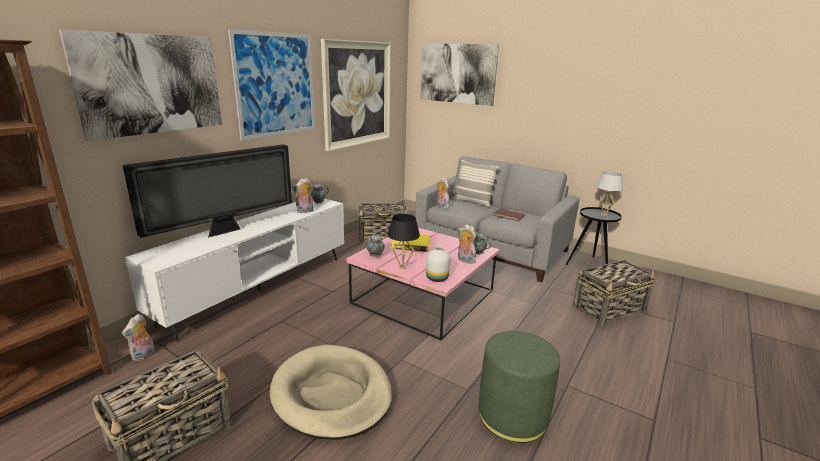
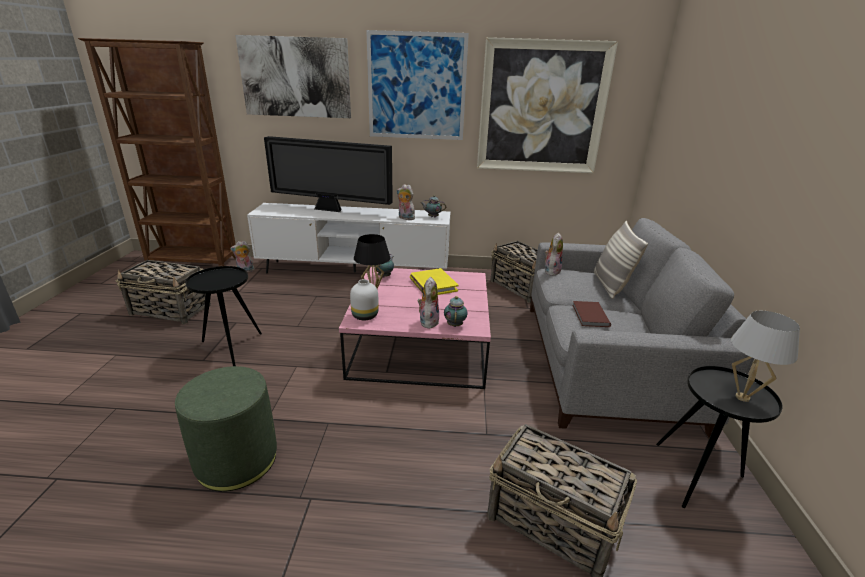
camera: 60 degrees right, 5 degrees up
beige dog bed [270,345,392,440] -> black side table [185,266,262,366]
picture [421,43,499,106] -> none

